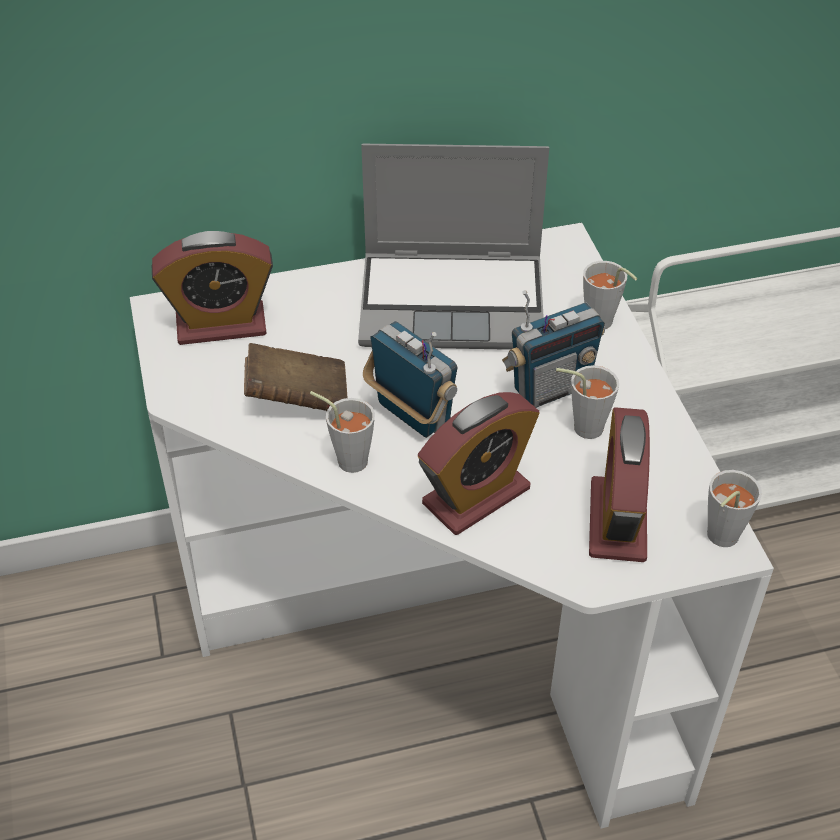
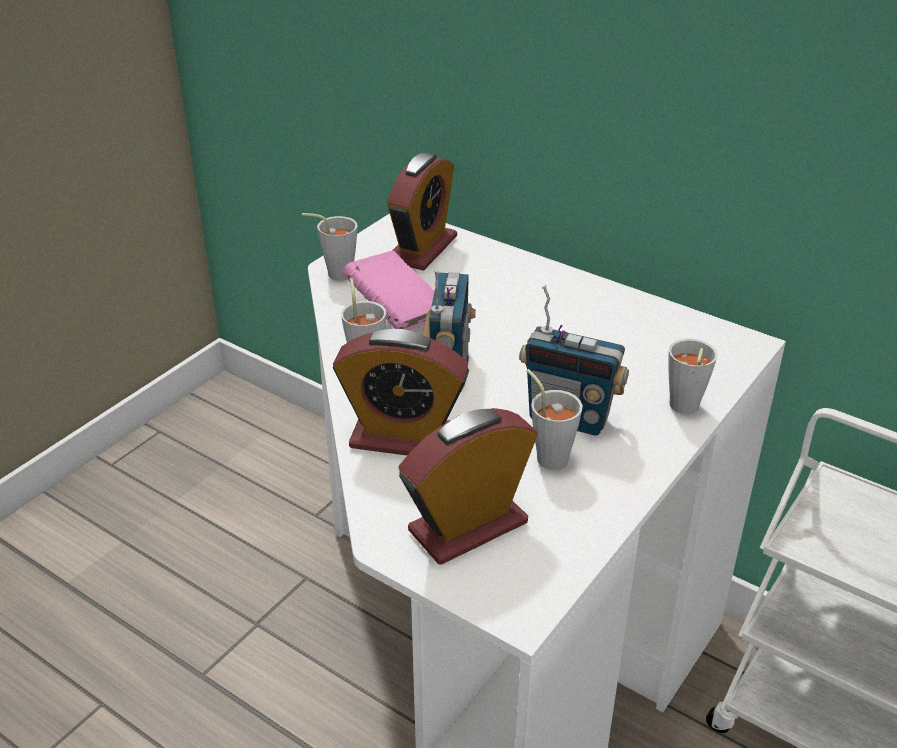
camera: 50 degrees right, 10 degrees down
alarm clock [152,231,273,345] -> alarm clock turned 105 degrees counterclockwise [387,153,457,271]
brown book [244,343,347,411] -> pink book [342,250,434,330]
laptop [358,144,549,350] -> none
grey cup [707,470,762,547] -> grey cup moved to [302,213,357,281]

